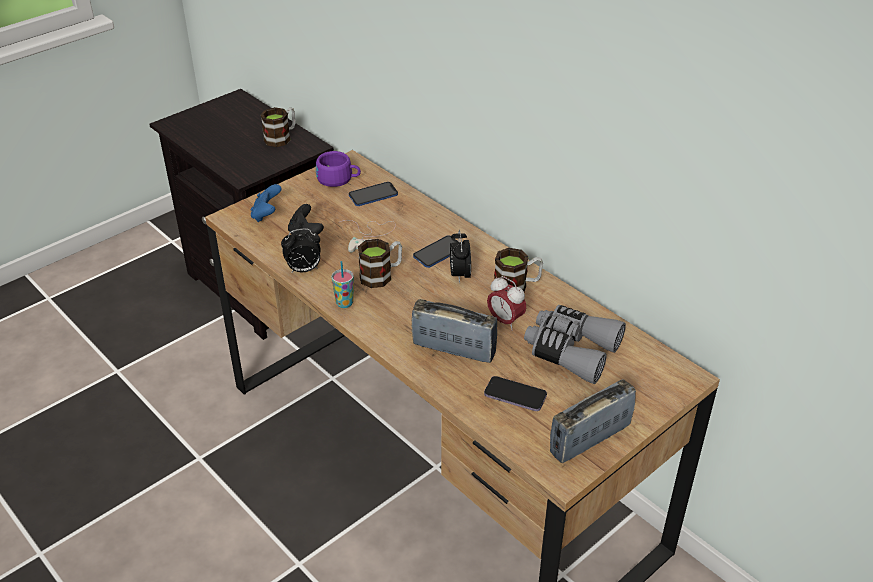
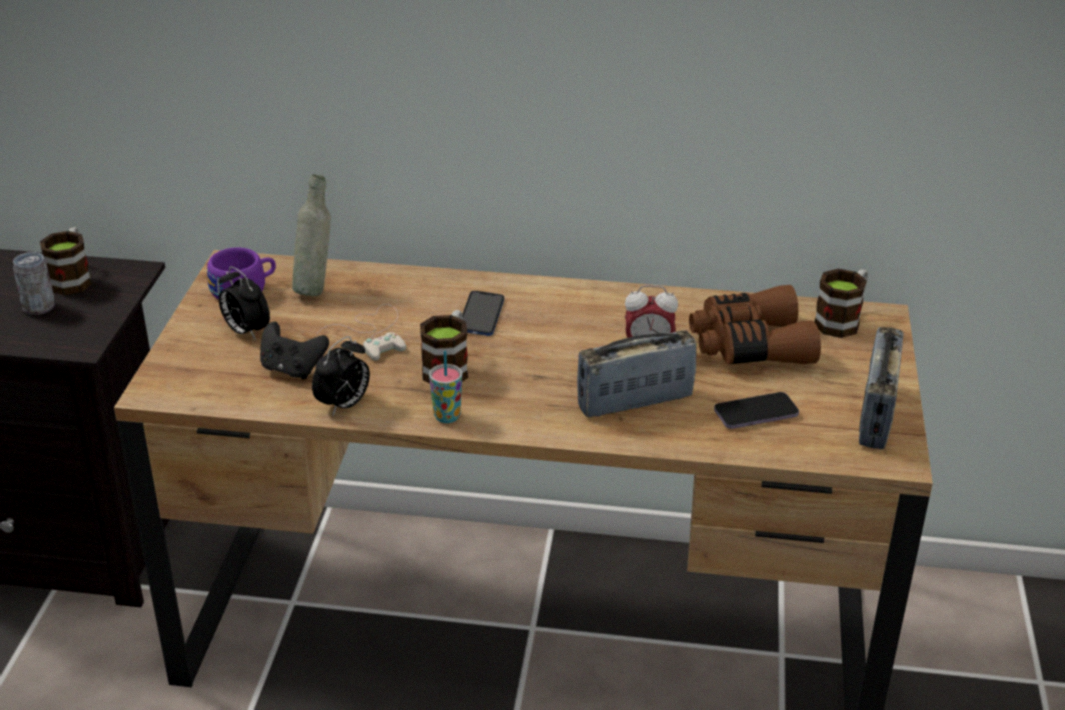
camera: 40 degrees left, 5 degrees down
blue game controller [251,184,282,222] -> none
phone [349,182,398,206] -> grey bottle [292,174,331,296]
alarm clock [450,230,471,284] -> alarm clock moved to [219,266,270,341]
mug [494,248,543,292] -> mug moved to [815,269,868,338]
grey binoculars [524,305,626,384] -> brown binoculars [689,285,821,364]
none -> can [13,252,55,315]

